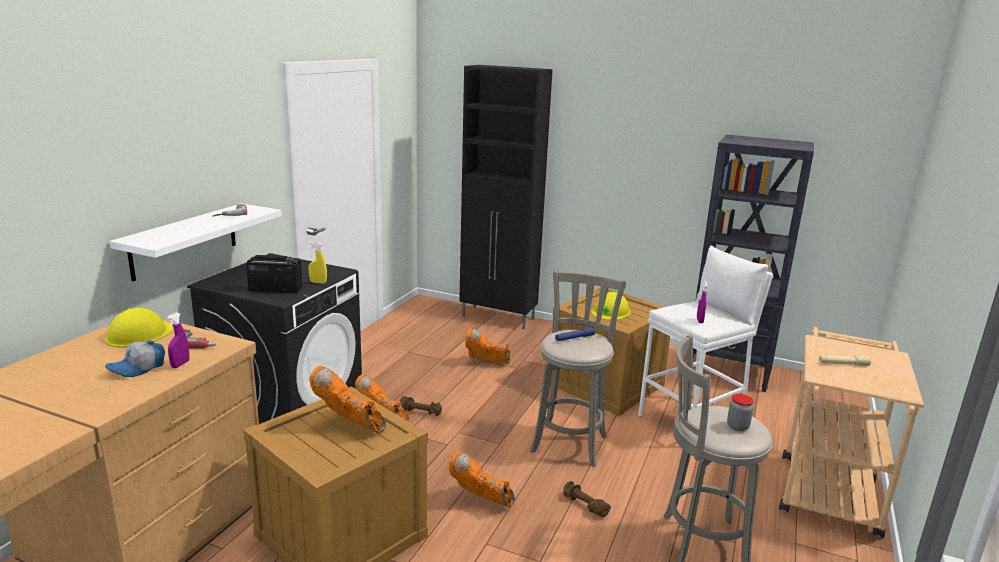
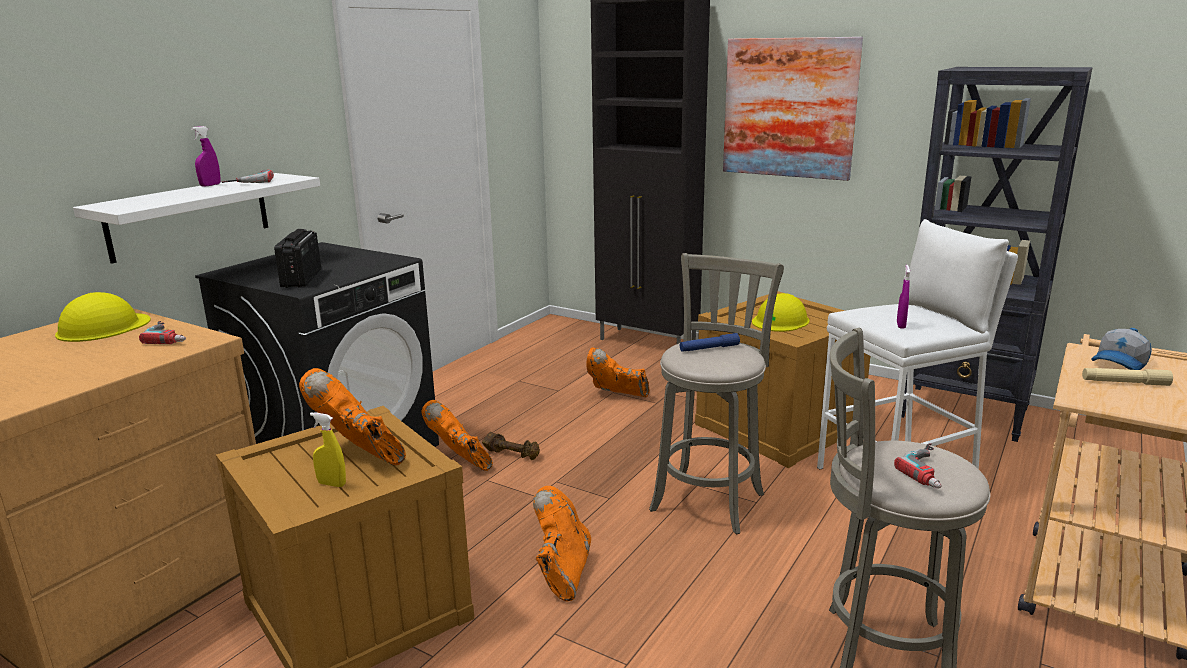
camera: 10 degrees right, 0 degrees up
cap [105,340,165,377] -> cap moved to [1091,328,1152,370]
purple spray bottle [166,312,189,368] -> purple spray bottle moved to [191,126,221,187]
radio [246,255,303,293] -> radio turned 105 degrees counterclockwise [274,229,321,288]
yellow spray bottle [308,242,327,284] -> yellow spray bottle moved to [310,412,346,487]
orange boot [449,451,515,507] -> orange boot turned 60 degrees clockwise [533,486,591,602]
brown dumbbell [563,481,611,517] -> none
jar [727,394,754,431] -> power drill [894,443,942,488]
none -> picture [723,37,863,181]

